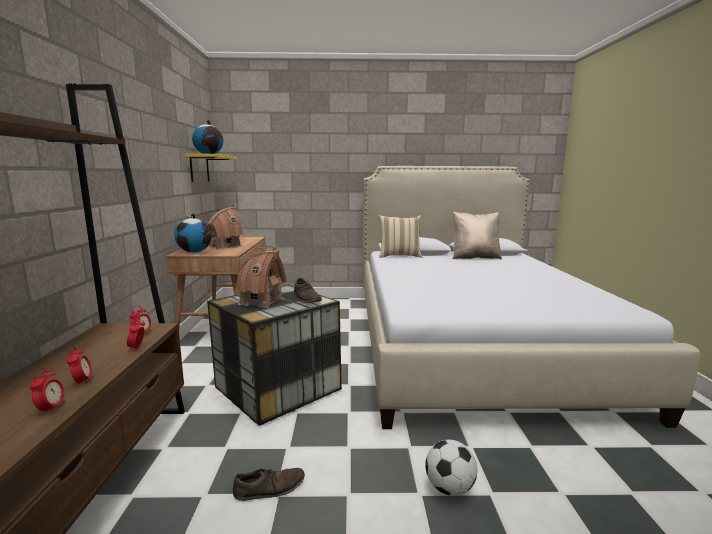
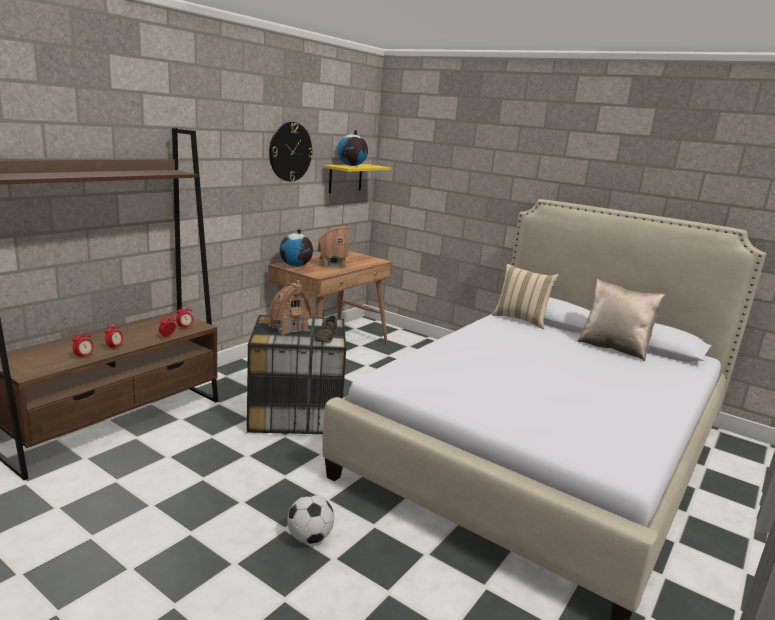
camera: 35 degrees right, 5 degrees up
brown shoe [233,468,305,501] -> none
none -> wall clock [269,122,313,182]

